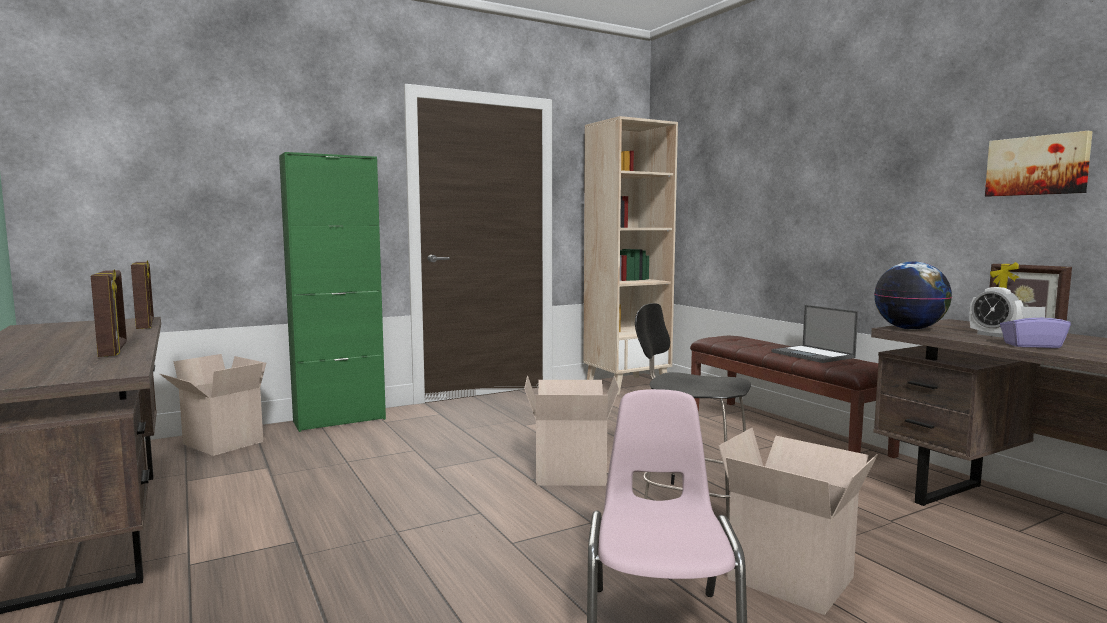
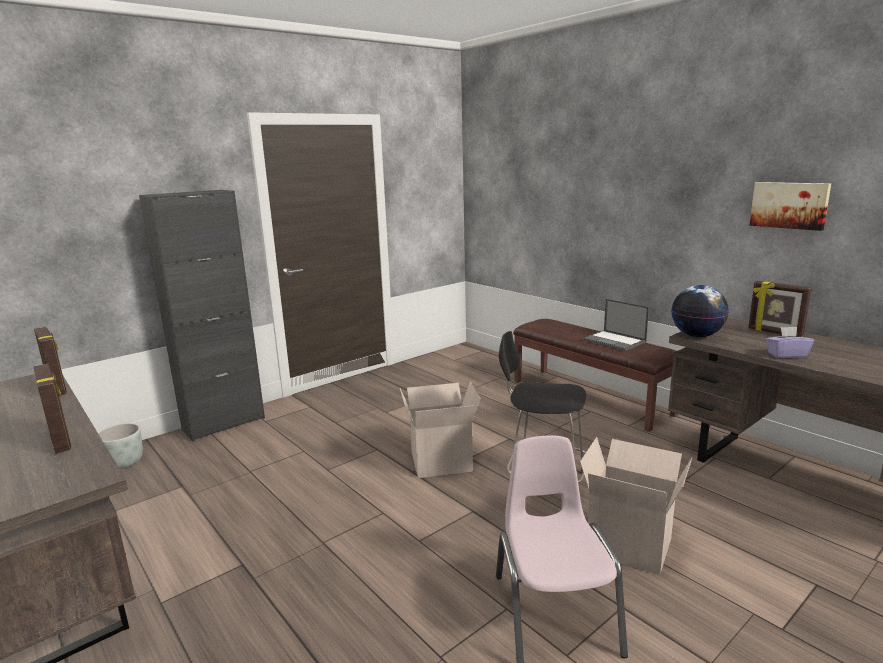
camera: 10 degrees left, 10 degrees up
cardboard box [160,354,266,456] -> grey planter [98,423,143,469]
green cabinet [279,152,386,432] -> black cabinet [139,190,265,441]
beige bookcase [583,116,678,395] -> none
alarm clock [969,287,1023,338] -> none

